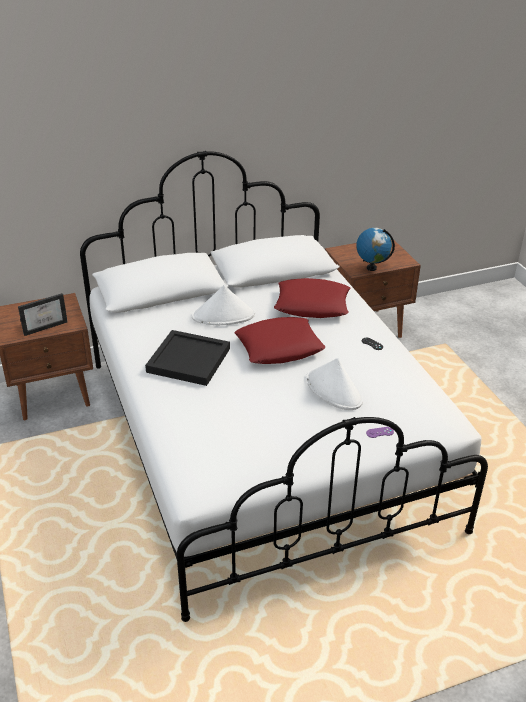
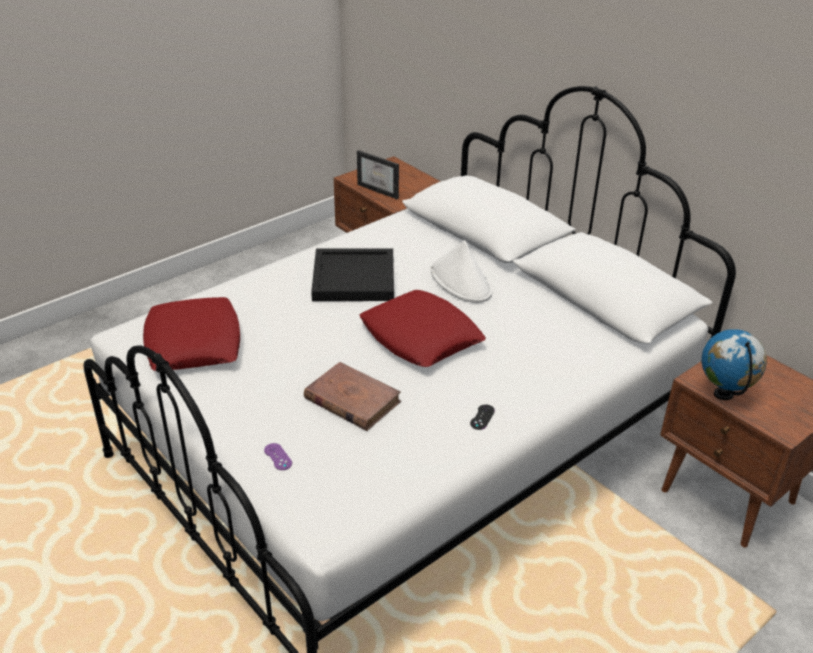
camera: 70 degrees right, 0 degrees up
red pillow [274,278,350,318] -> red pillow moved to [143,297,240,371]
white hat [306,358,363,410] -> brown book [304,362,401,431]

